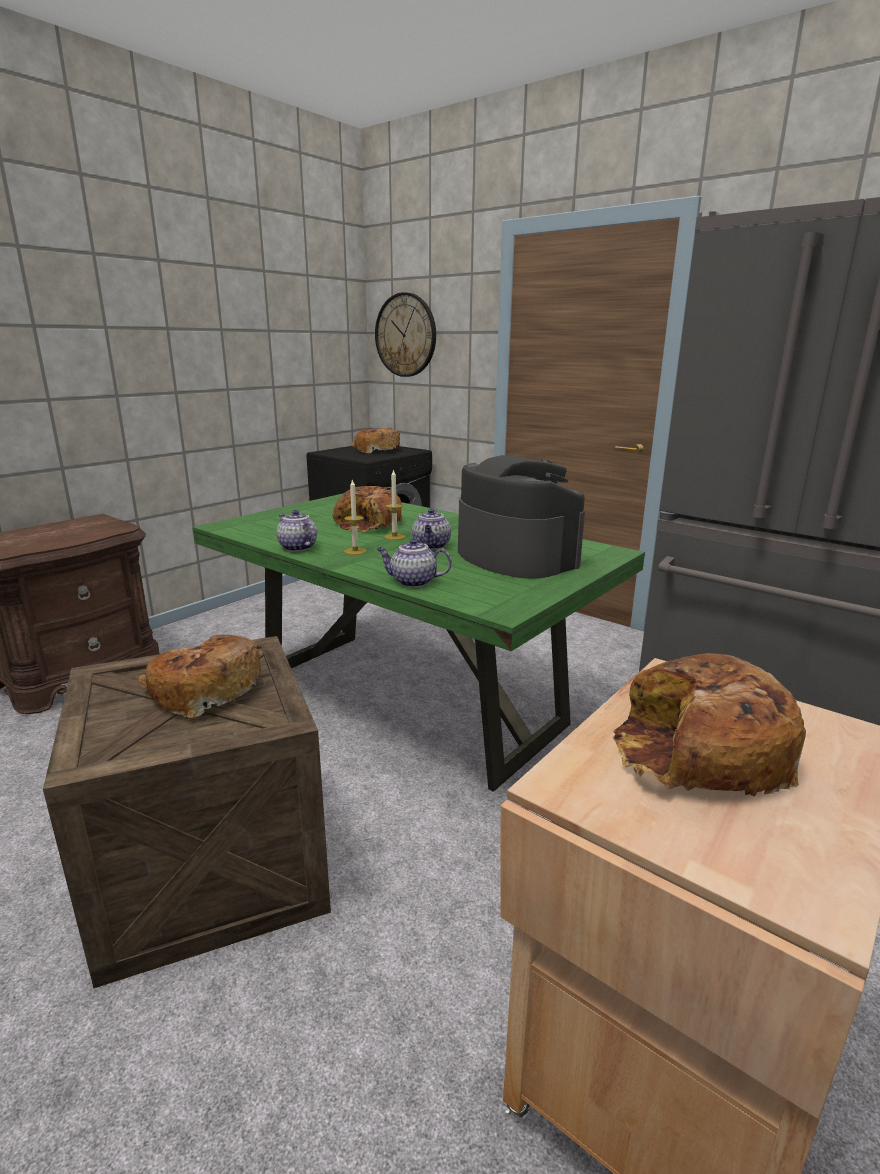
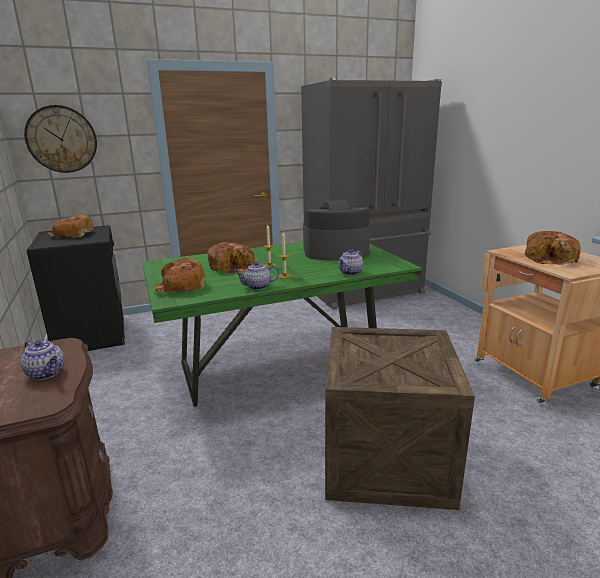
camera: 60 degrees left, 0 degrees up
bread [139,634,261,718] -> bread moved to [154,258,205,293]
teapot [412,509,451,550] -> teapot moved to [20,340,64,380]

